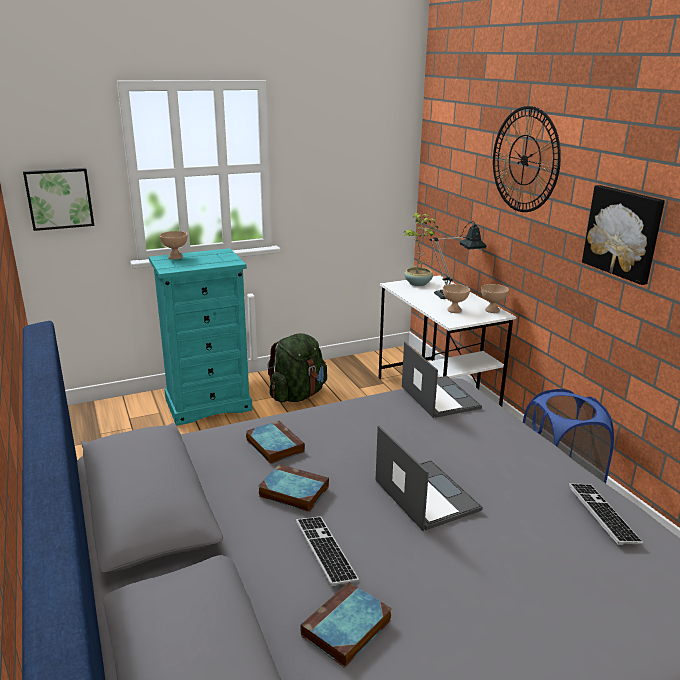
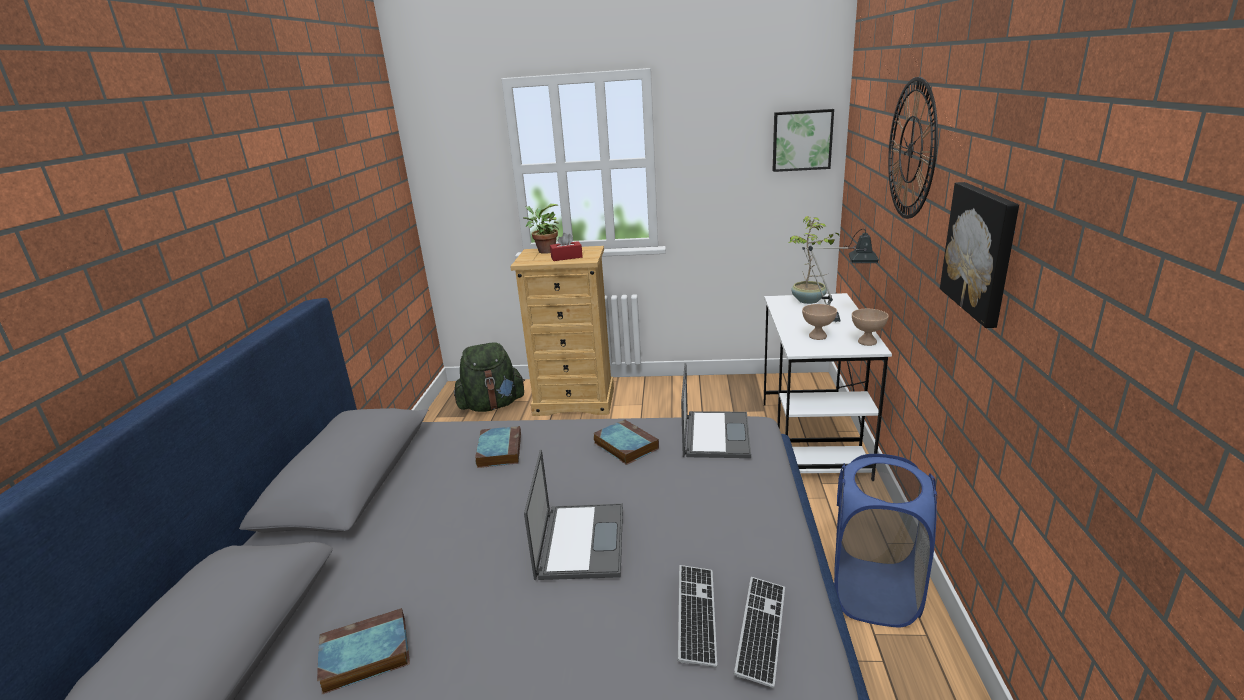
camera: 30 degrees right, 0 degrees up
picture [23,168,94,231] -> picture moved to [773,109,834,172]
turquoise dresser [149,248,253,426] -> beige dresser [510,246,614,416]
beige bowl [160,231,188,260] -> potted plant [523,204,559,254]
book [258,464,329,512] -> book moved to [593,419,659,465]
green backpack [267,333,327,402] -> green backpack moved to [454,342,525,412]
keyboard [296,517,359,586] -> keyboard moved to [678,565,717,667]
none -> red tissue box [550,233,583,261]

